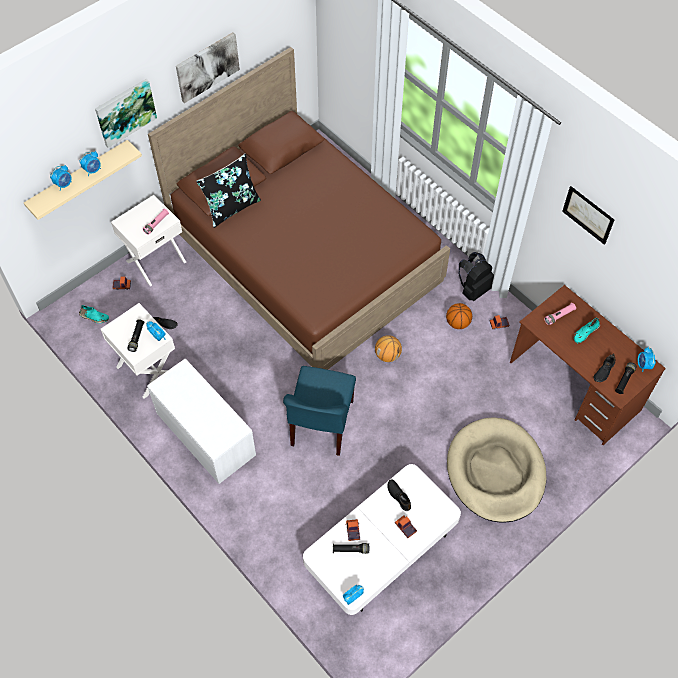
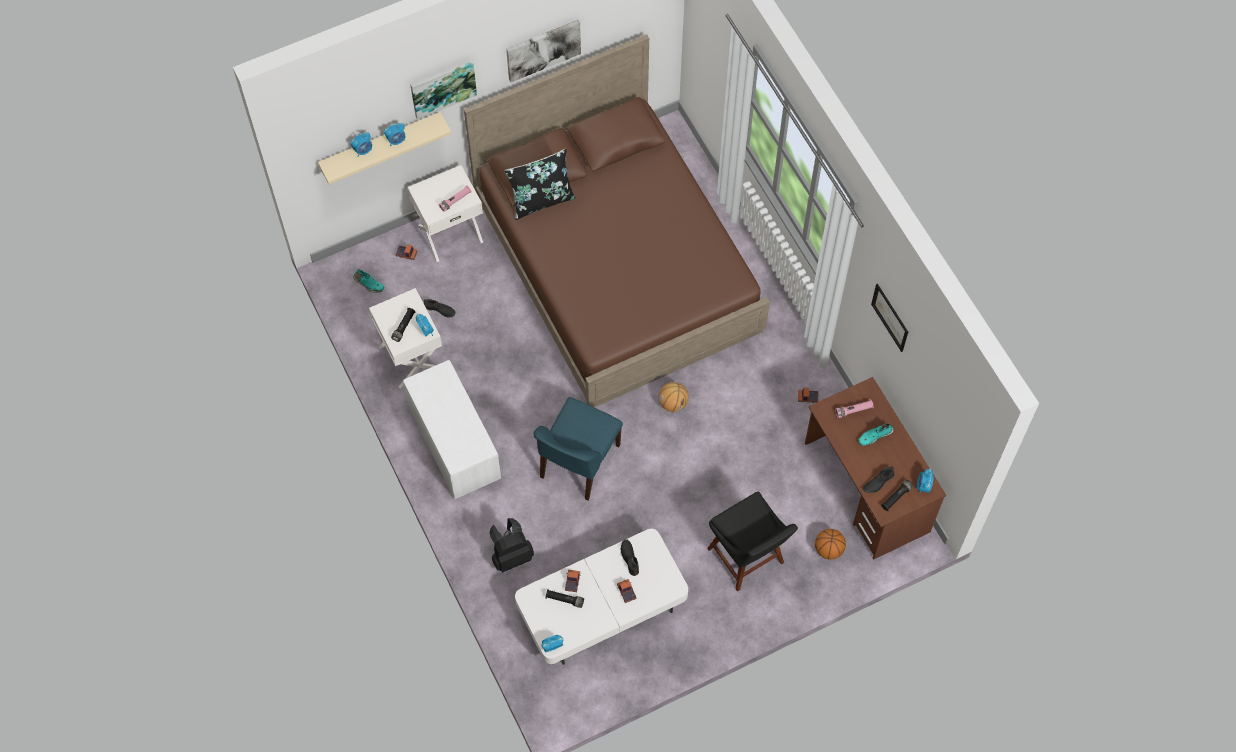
camera: 15 degrees right, 5 degrees up
basketball [446,303,472,329] -> basketball moved to [815,529,846,560]
beige dog bed [447,417,546,523] -> black chair [707,492,798,592]
black backpack [459,252,494,301] -> black backpack moved to [490,518,534,572]

